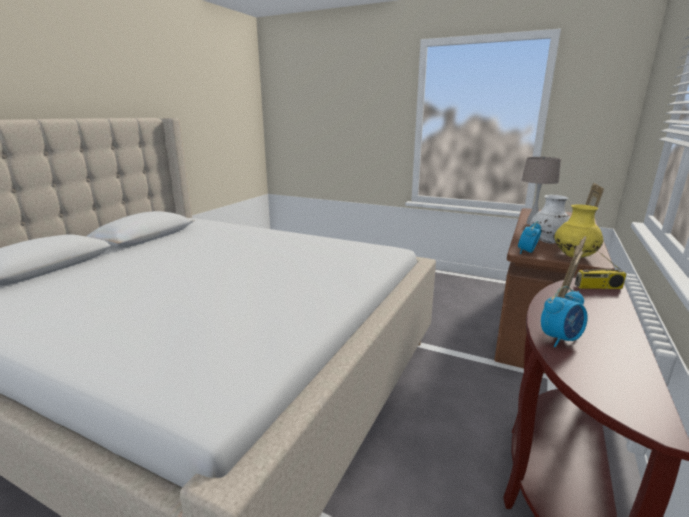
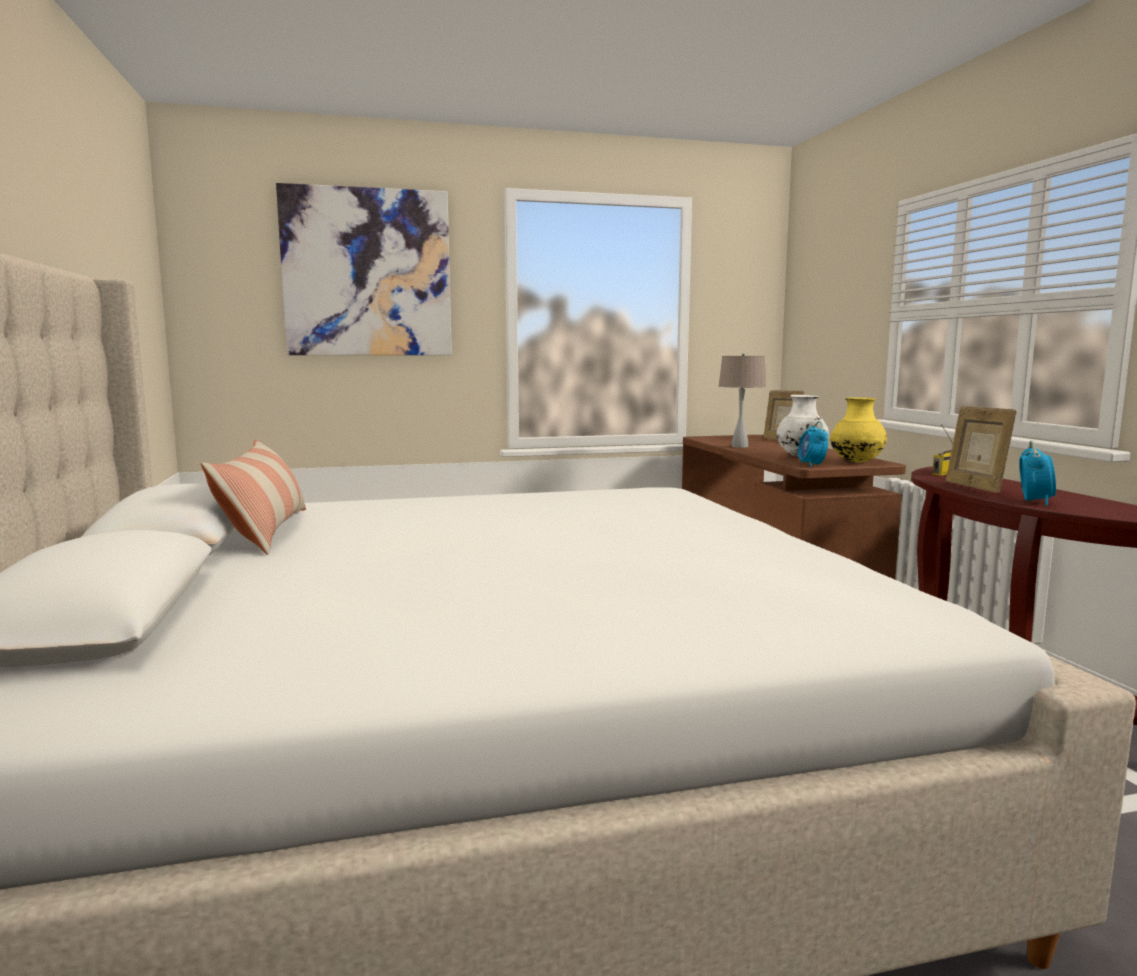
camera: 40 degrees left, 10 degrees down
none -> pillow [201,439,306,555]
none -> picture [276,183,452,355]

